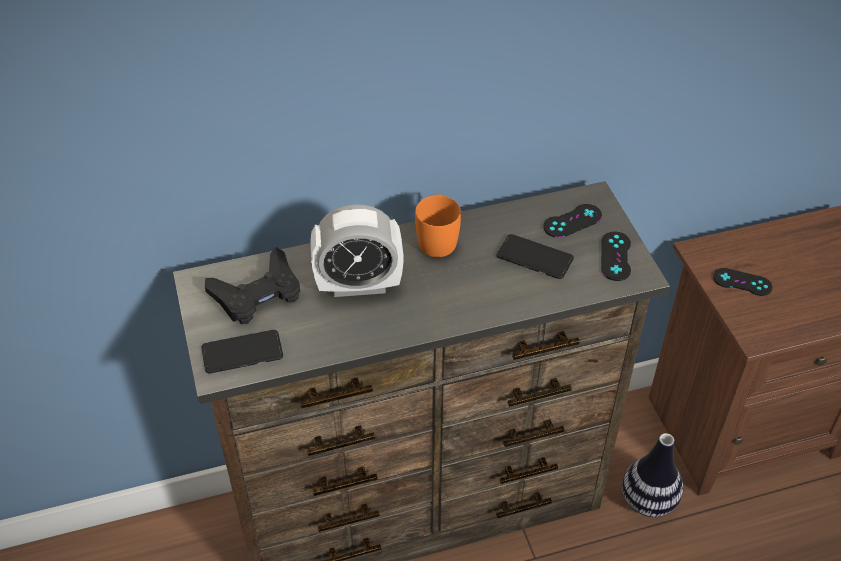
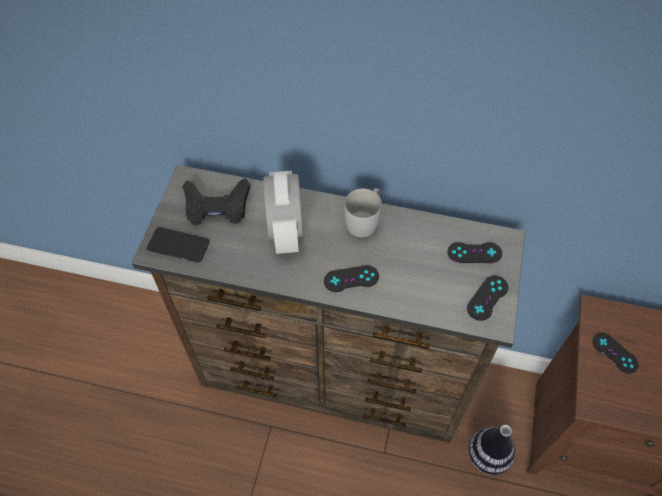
camera: 30 degrees right, 10 degrees up
alarm clock [310,204,404,297] -> alarm clock turned 60 degrees clockwise [264,171,303,254]
orange mug [415,194,461,257] -> white mug [344,188,382,237]
phone [496,234,574,279] -> none
none -> black game controller [324,265,379,292]

